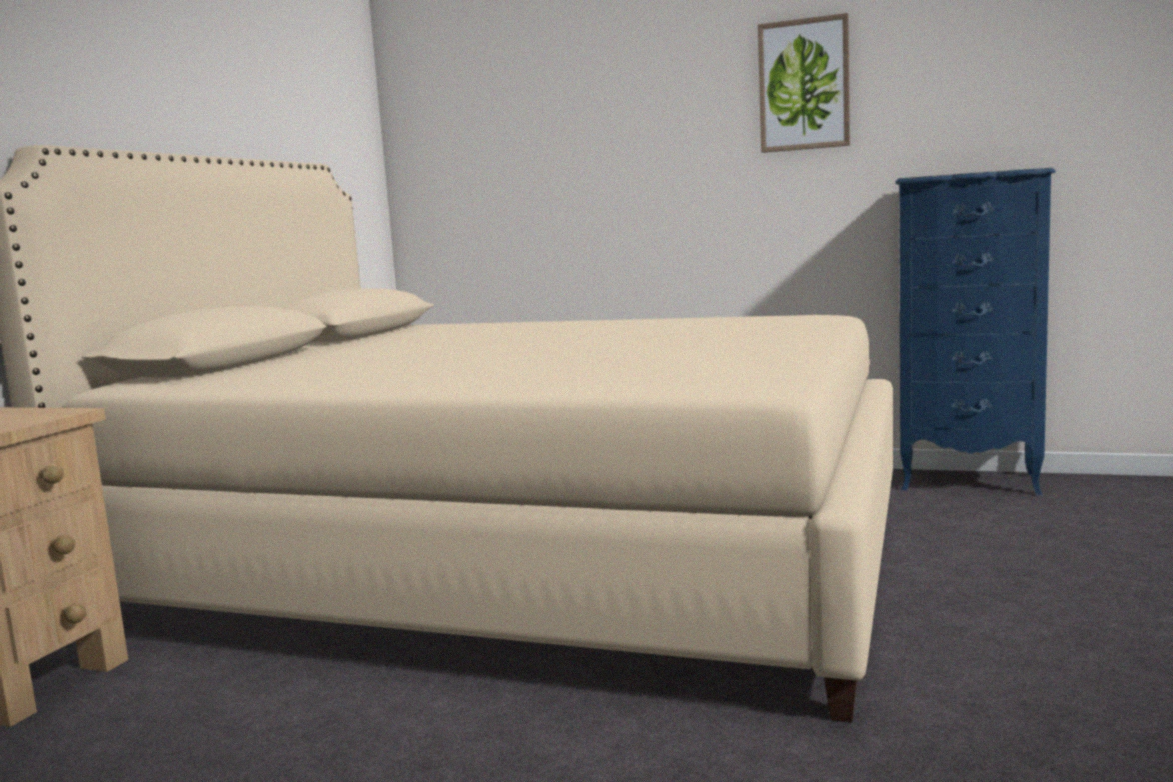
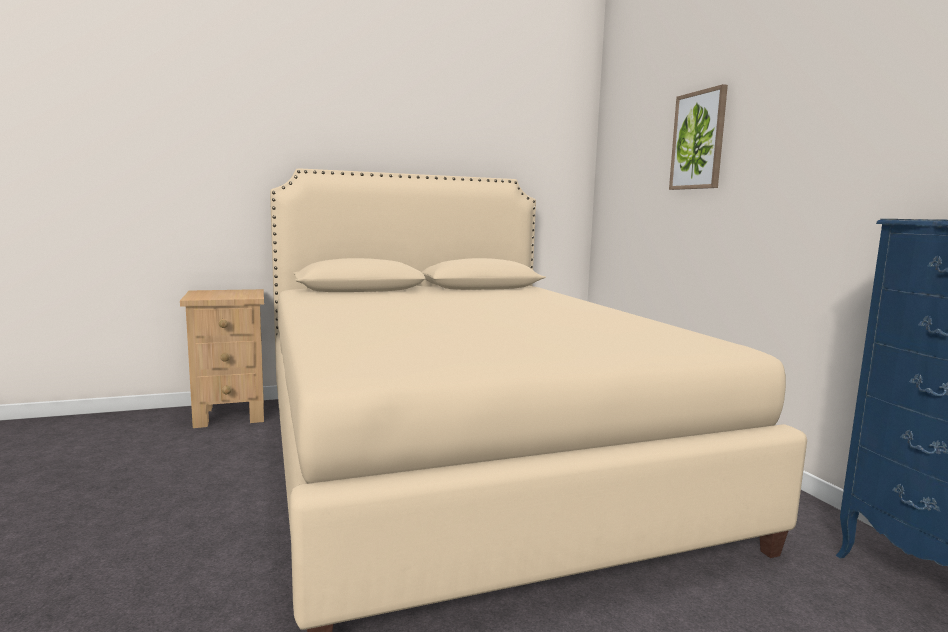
camera: 50 degrees right, 0 degrees up
picture [758,13,850,153] -> picture moved to [669,84,728,190]

